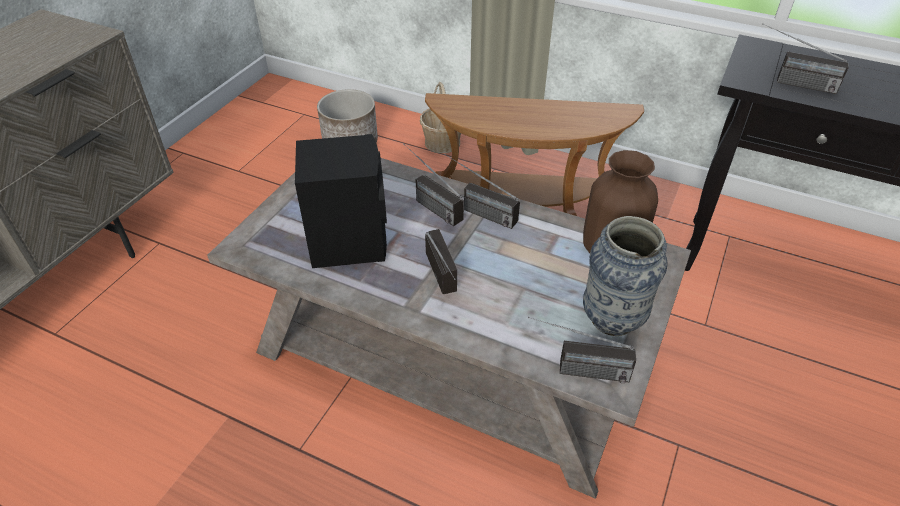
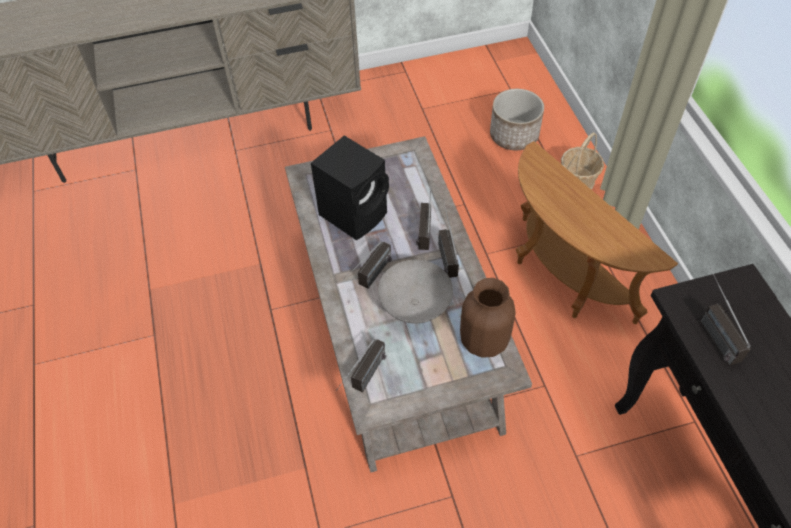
camera: 50 degrees right, 10 degrees up
radio [528,317,636,383] -> radio turned 120 degrees counterclockwise [336,339,386,393]
vase [583,216,668,336] -> none
none -> grey bowl [378,260,453,324]

